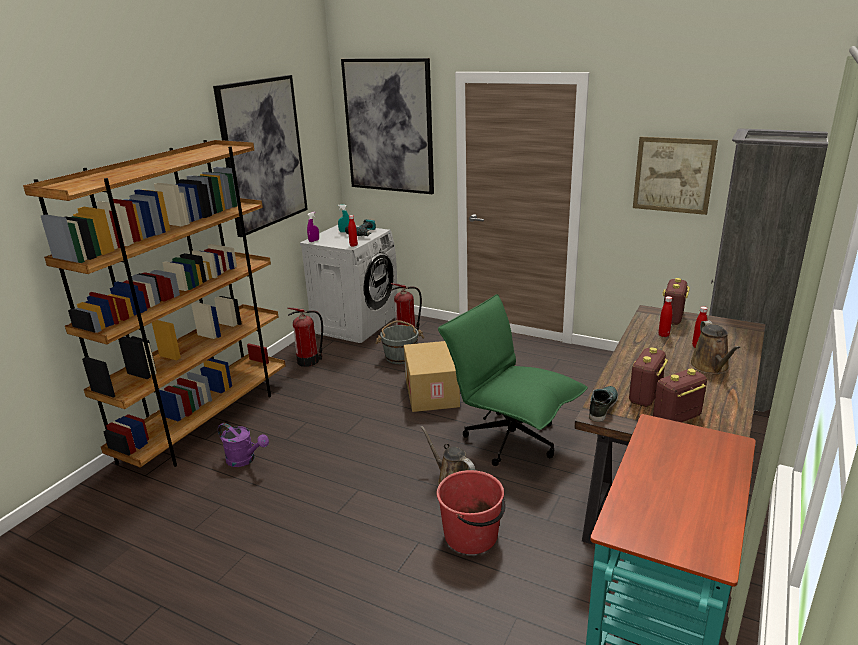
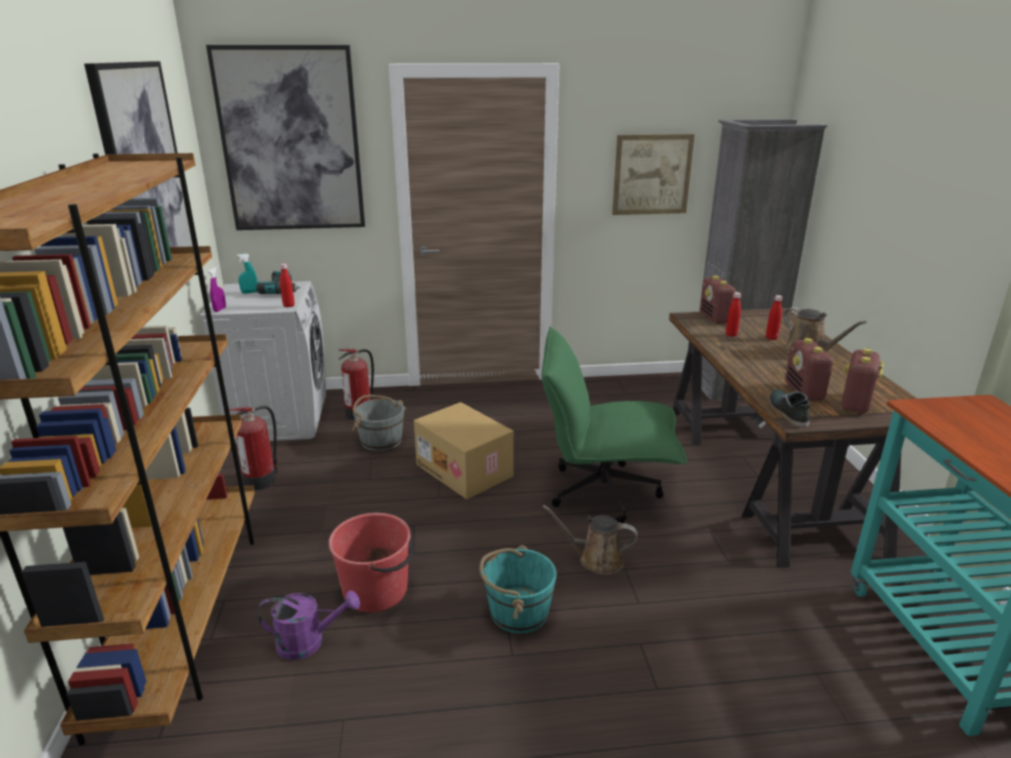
camera: 35 degrees left, 0 degrees up
red bucket [437,470,506,554] -> red bucket moved to [329,513,414,612]
none -> turquoise bucket [479,545,557,634]

